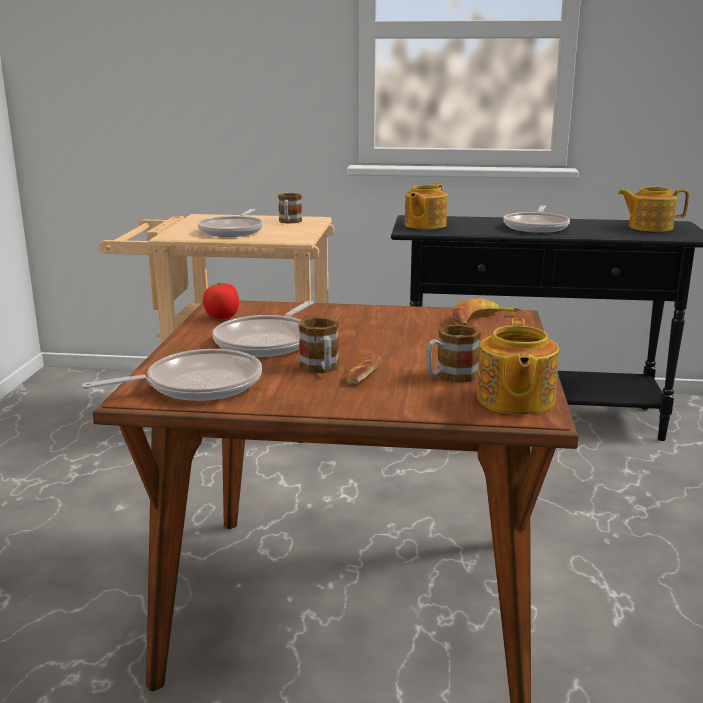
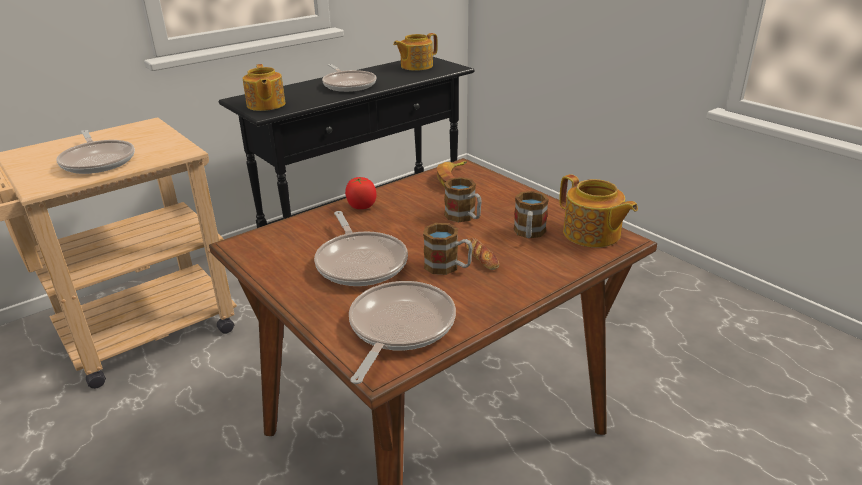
camera: 45 degrees left, 10 degrees up
tomato [203,282,239,319] -> tomato moved to [345,177,377,209]
mug [278,193,302,224] -> mug moved to [444,177,482,222]

